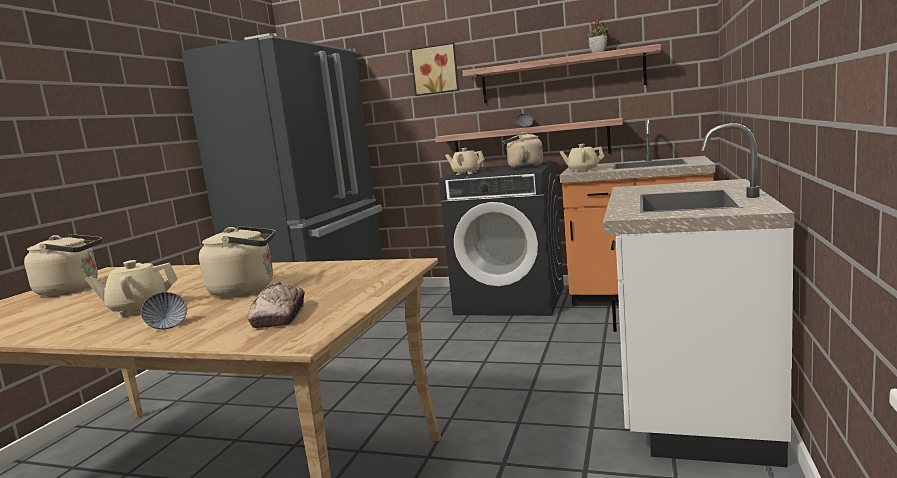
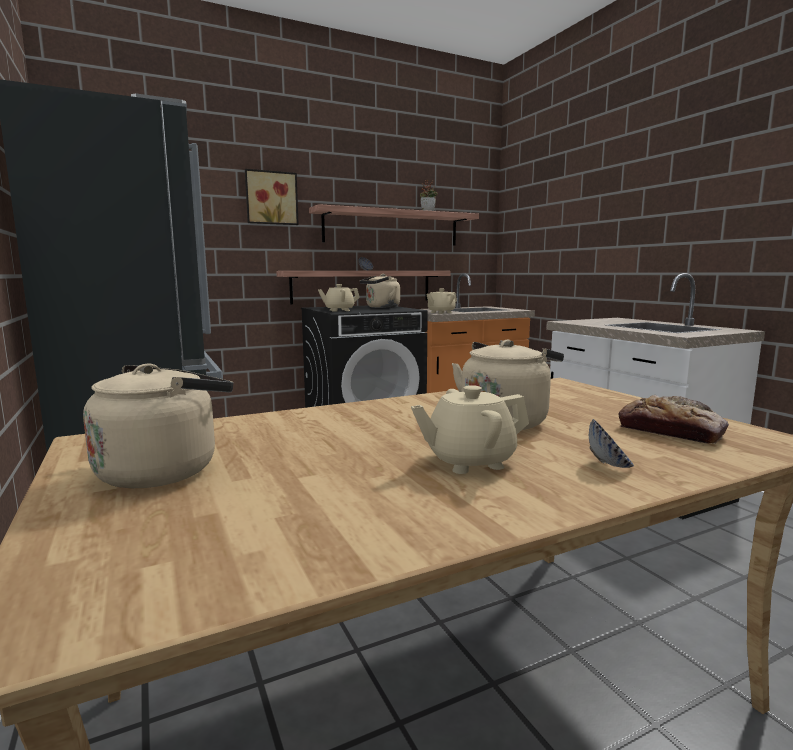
camera: 45 degrees left, 0 degrees up
beige teapot [85,260,178,317] -> beige teapot turned 45 degrees clockwise [411,385,529,474]

